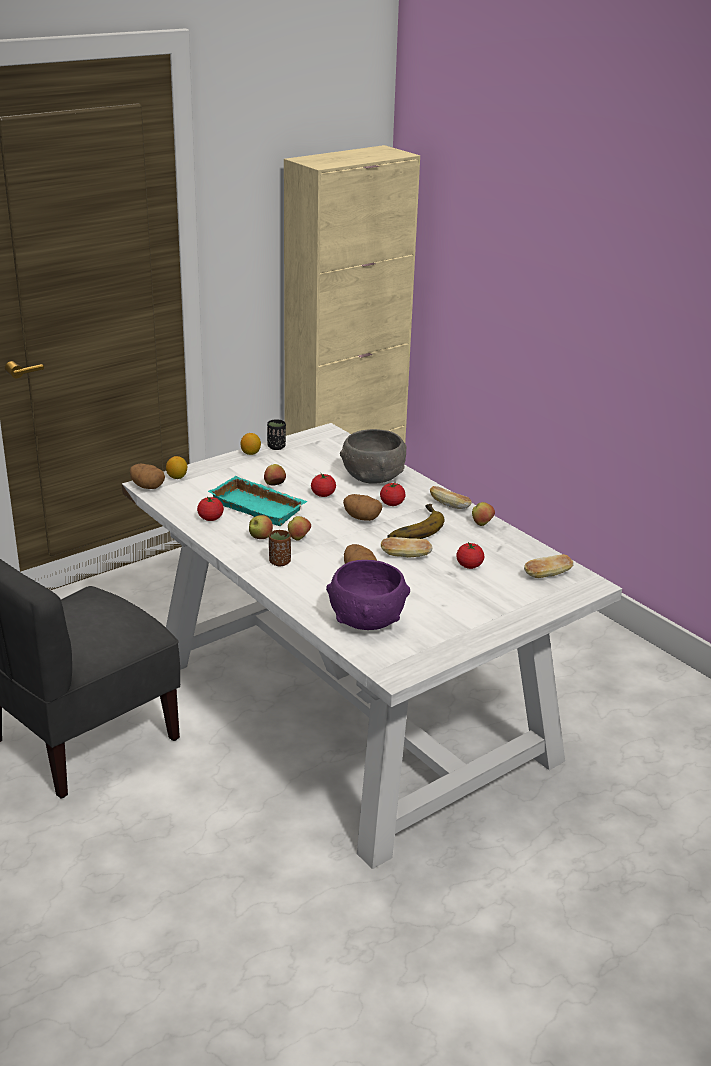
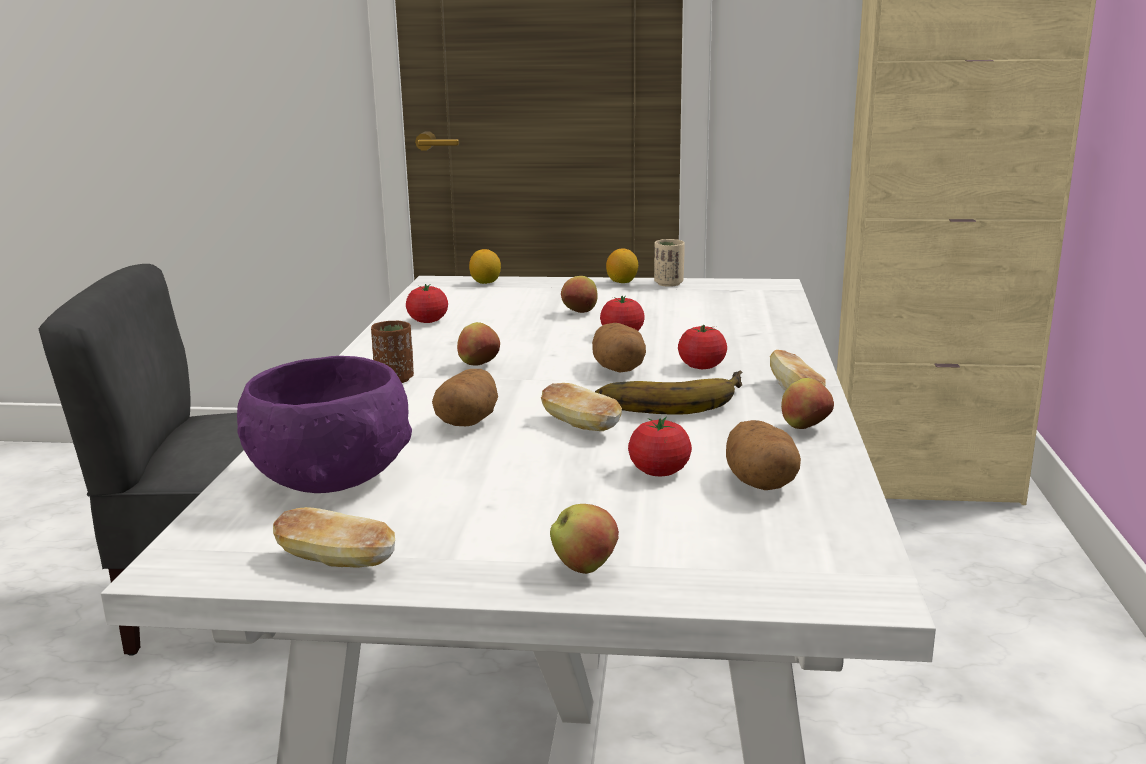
camera: 45 degrees right, 10 degrees down
potato [130,464,165,489] -> potato moved to [726,420,801,490]
turquoise tray [208,476,307,526] -> none
apple [249,515,273,539] -> apple moved to [550,504,619,574]
black cup [267,420,286,450] -> beige cup [654,239,685,287]
grey bowl [340,429,407,484] -> none
bread [524,554,574,578] -> bread moved to [273,507,395,568]

